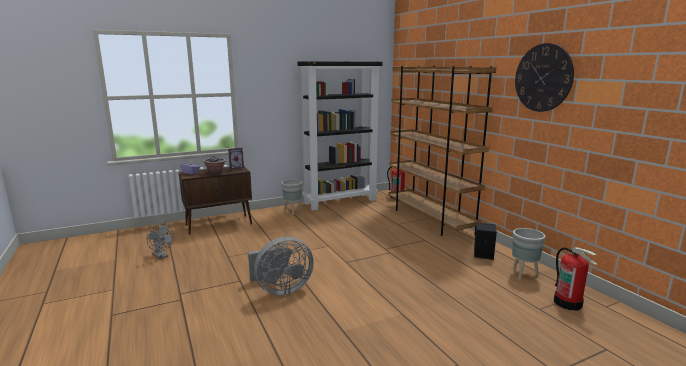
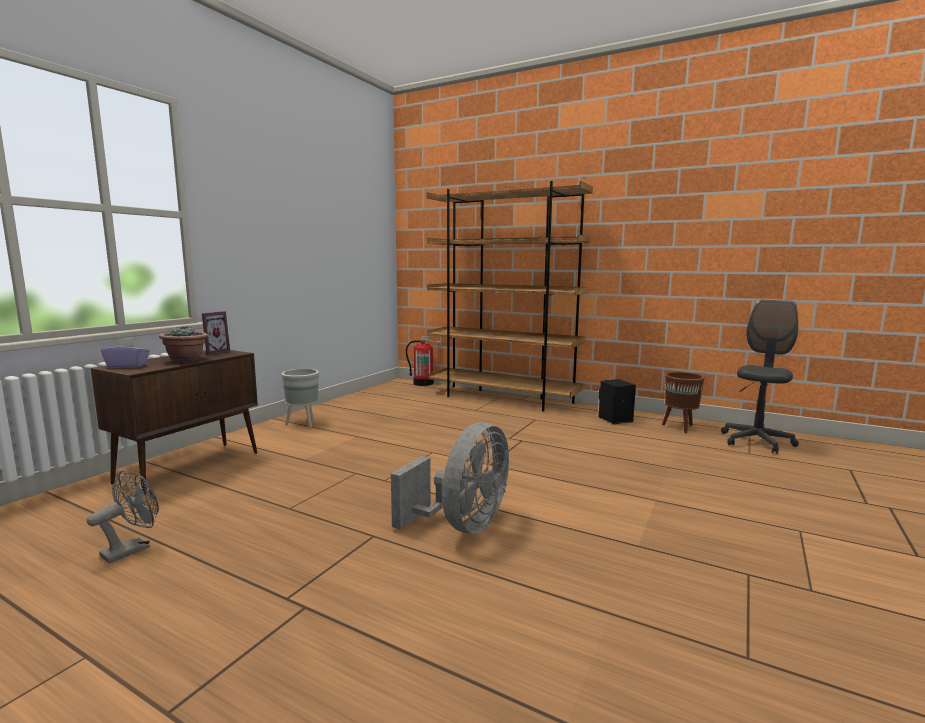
camera: 35 degrees left, 5 degrees down
grey fan [147,224,174,259] -> grey fan turned 60 degrees counterclockwise [87,470,159,563]
black bookcase [297,61,383,210] -> none
grey planter [512,228,545,280] -> brown planter [662,372,704,433]
wall clock [515,43,574,112] -> none
fire extinguisher [554,247,598,311] -> grey office chair [721,300,799,454]

